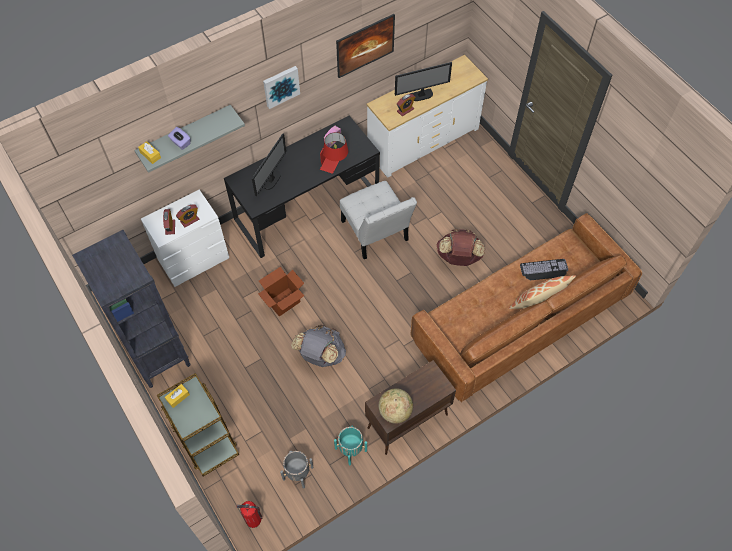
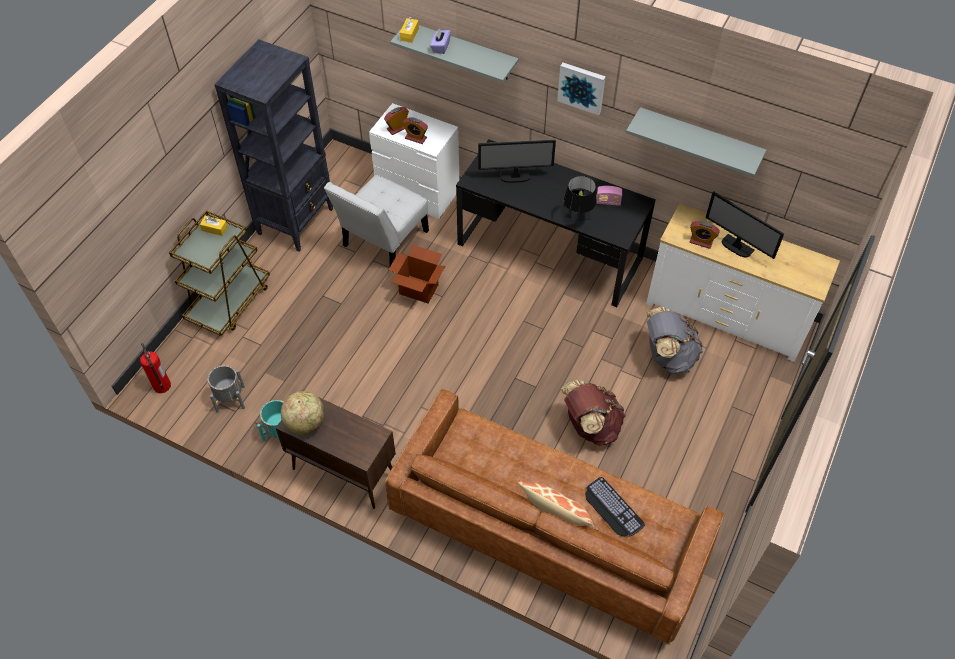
camera: 60 degrees right, 5 degrees down
grey backpack [291,325,346,367] -> grey backpack moved to [647,307,703,374]
red table lamp [320,132,348,174] -> black table lamp [561,176,597,222]
picture [336,14,395,78] -> grey shelf [626,107,766,177]
white chair [340,181,417,259] -> white chair moved to [324,175,429,268]

